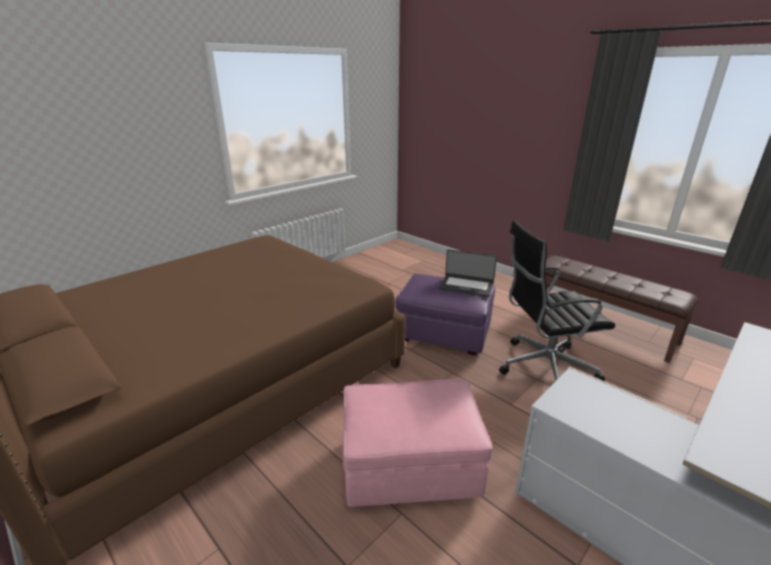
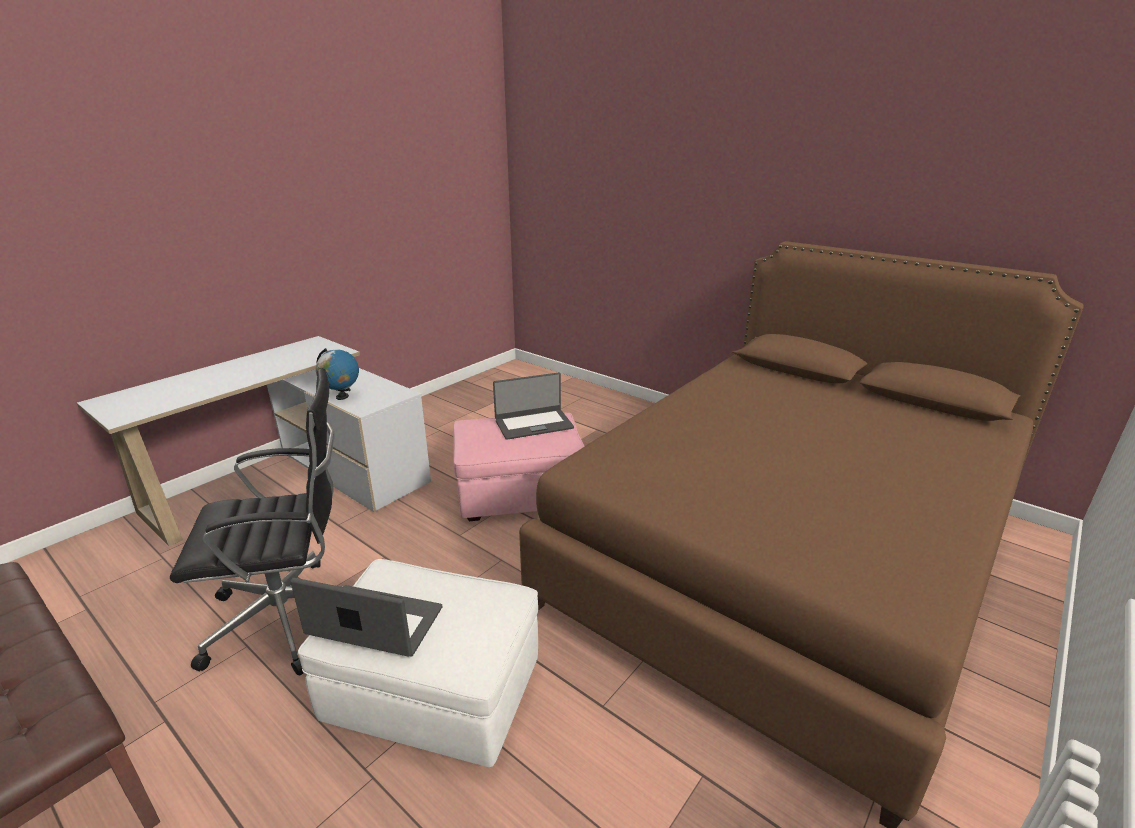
camera: 175 degrees right, 0 degrees up
purple ottoman [395,274,495,355] -> white ottoman [298,559,538,767]
none -> globe [316,348,359,400]
none -> laptop [493,372,574,440]

